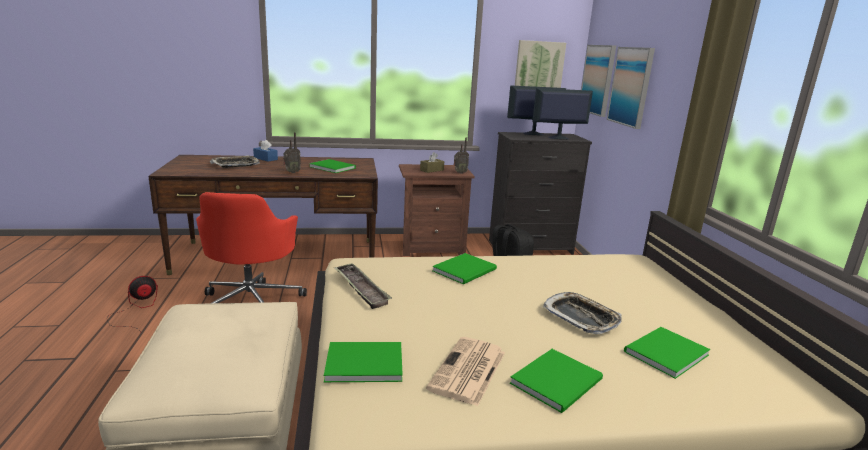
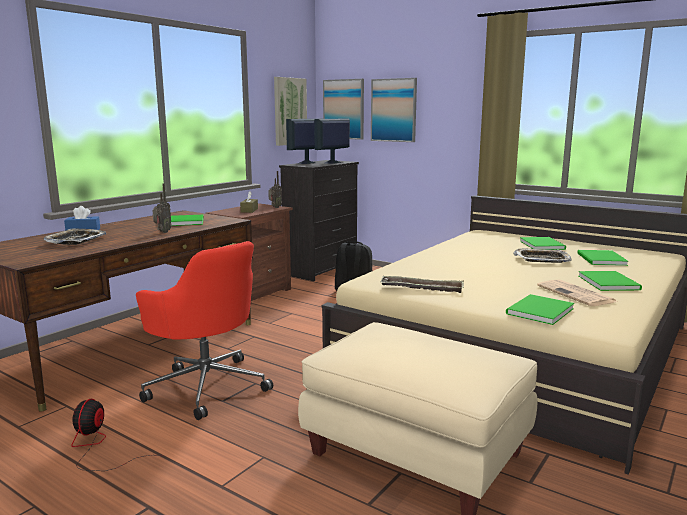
camera: 45 degrees left, 5 degrees down
green book [432,253,497,284] -> green book moved to [520,237,566,250]

